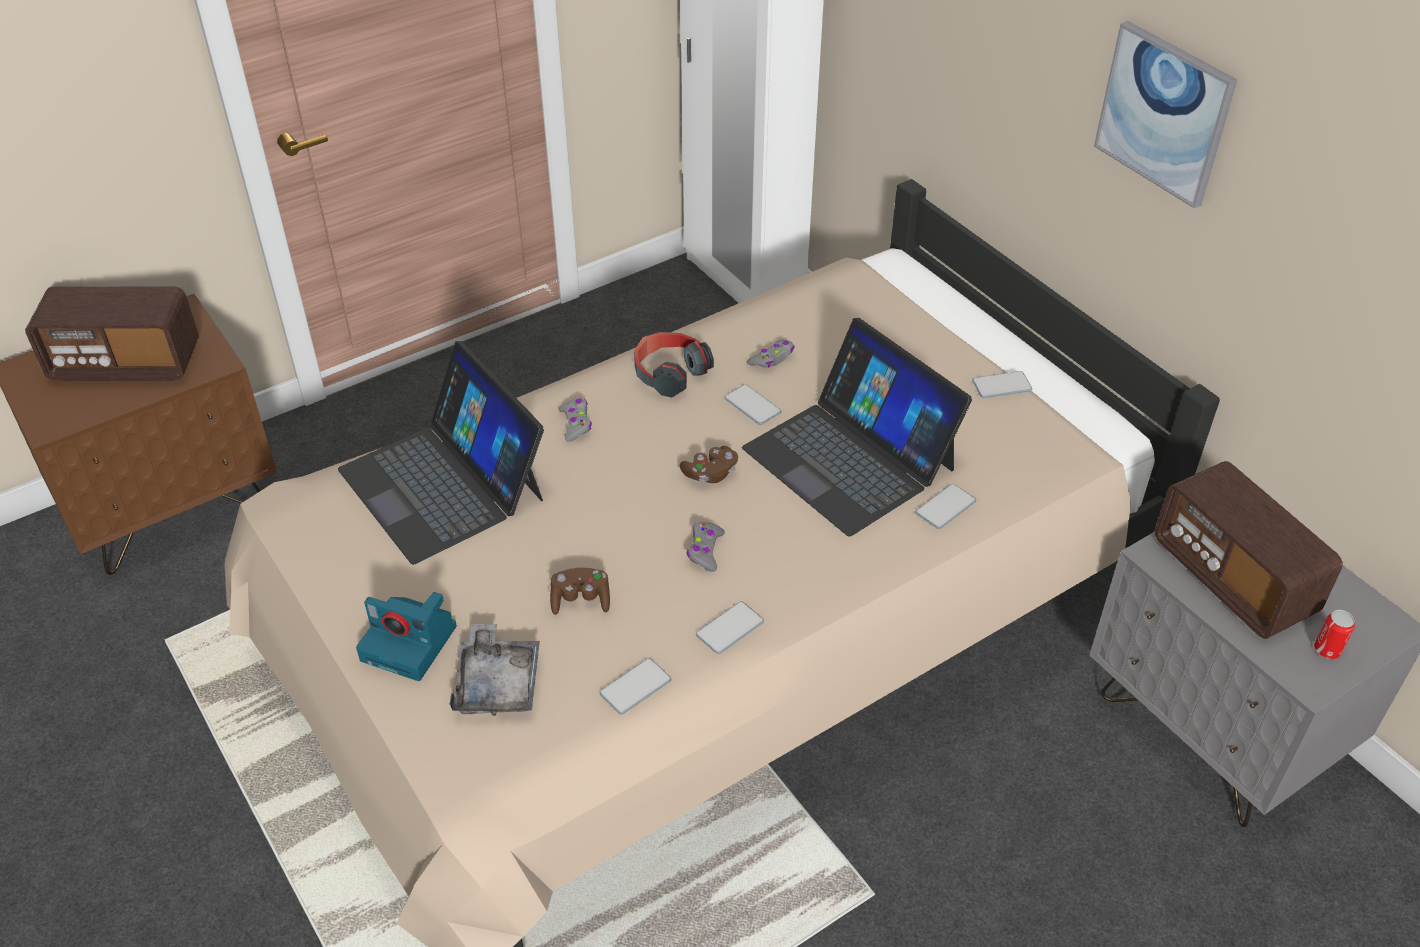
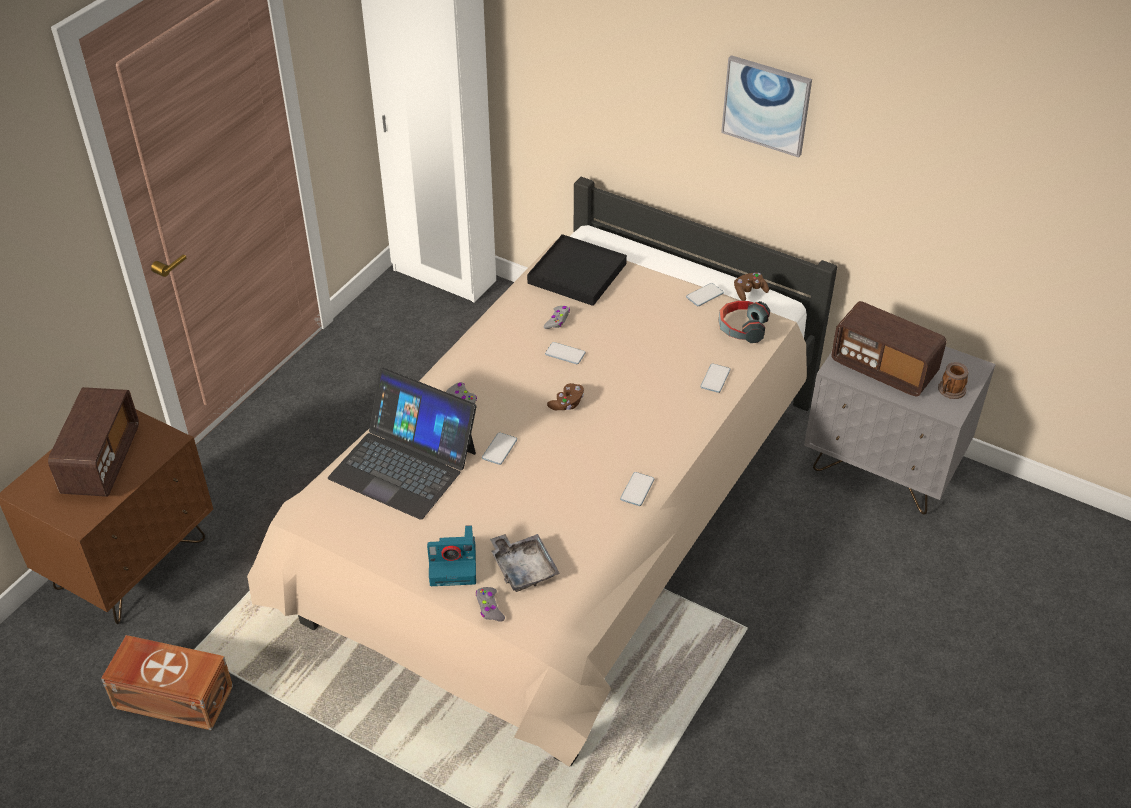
camera: 25 degrees left, 0 degrees up
radio [25,287,198,381] -> radio turned 60 degrees counterclockwise [48,387,139,497]
brown game controller [550,568,610,615] -> brown game controller moved to [734,272,769,301]
phone [600,658,671,714] -> phone moved to [482,432,517,465]
headphones [634,332,714,398] -> headphones moved to [718,300,770,343]
grey game controller [687,521,725,572] -> grey game controller moved to [476,587,505,621]
laptop [742,318,972,537] -> none
can [1314,610,1355,659] -> mug [938,362,968,399]
none -> brown storage box [101,635,233,730]
none -> black tray [527,234,627,306]

